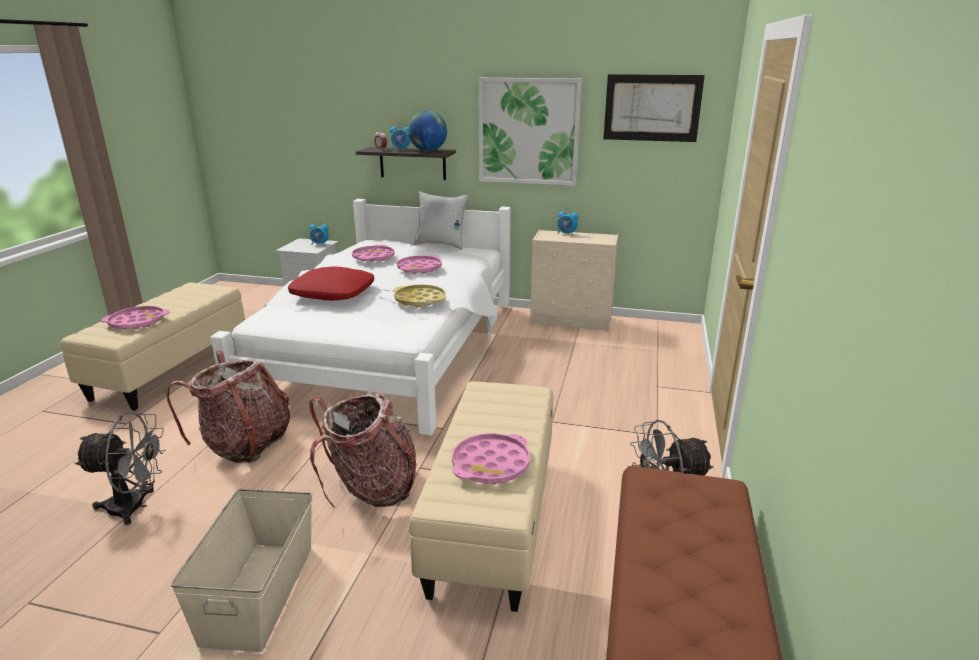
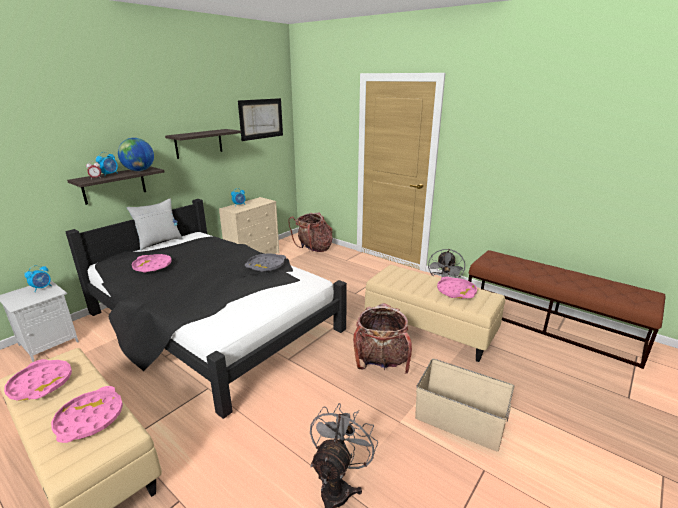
camera: 65 degrees left, 0 degrees up
backpack [166,351,290,463] -> backpack moved to [288,212,332,252]
white bed [211,199,511,435] -> black bed [66,199,347,419]
red pillow [288,266,374,300] -> none
yellow tray [394,284,446,308] -> grey tray [245,253,286,272]
pink tray [397,255,442,274] -> pink tray moved to [4,359,72,401]
picture [478,78,582,186] -> shelf [165,129,241,159]

